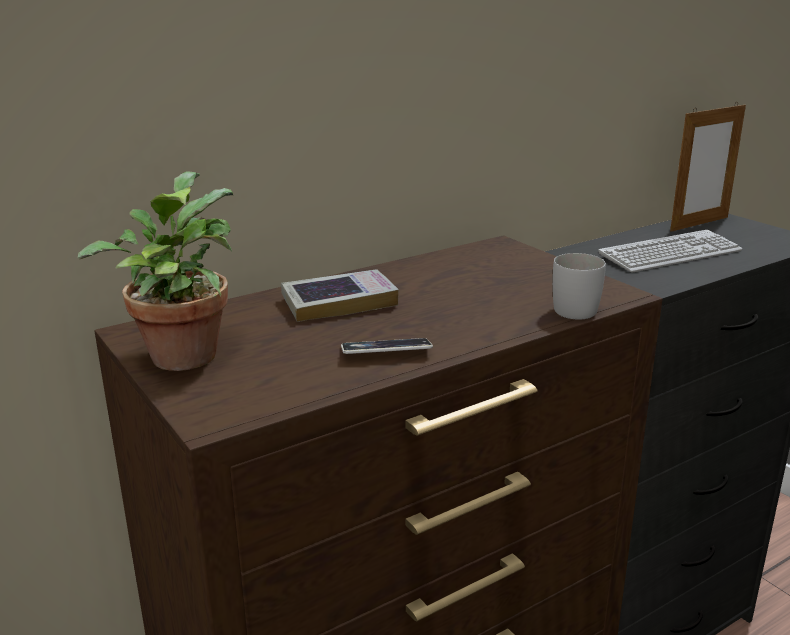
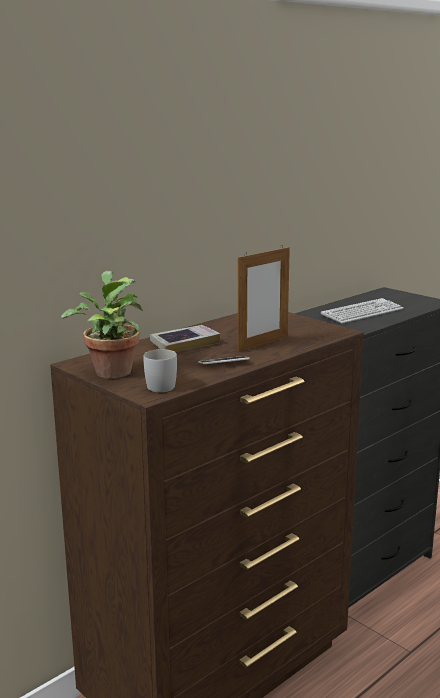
camera: 10 degrees left, 5 degrees down
white mug [552,253,606,319] -> white mug moved to [144,349,177,392]
picture frame [670,102,746,232] -> picture frame moved to [238,245,290,352]

